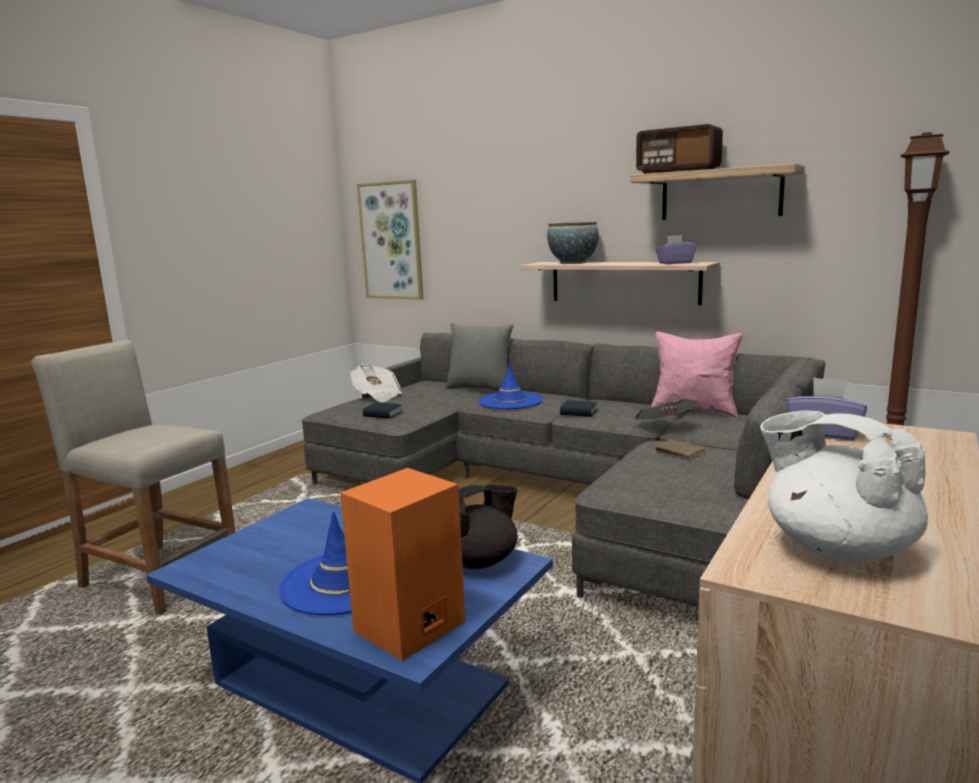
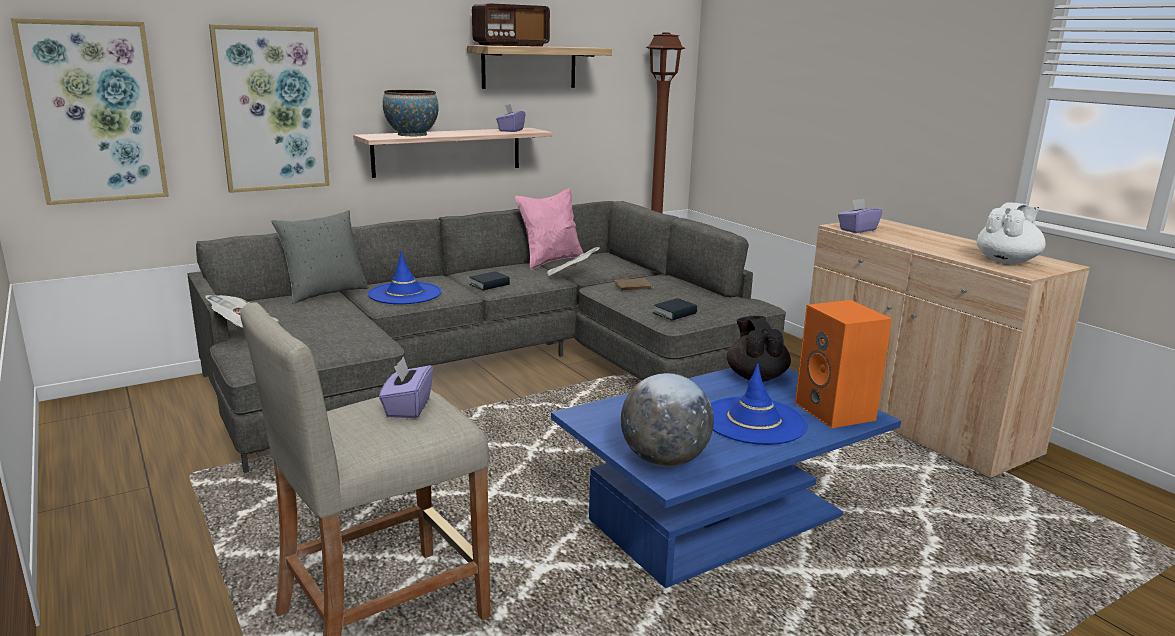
camera: 65 degrees left, 5 degrees up
book [363,403,402,419] -> book moved to [653,298,697,320]
white teapot [760,410,928,562] -> white teapot turned 150 degrees clockwise [977,202,1046,264]
none -> picture [209,24,330,193]
none -> purple tissue box [379,356,433,418]
none -> globe [621,373,714,467]

